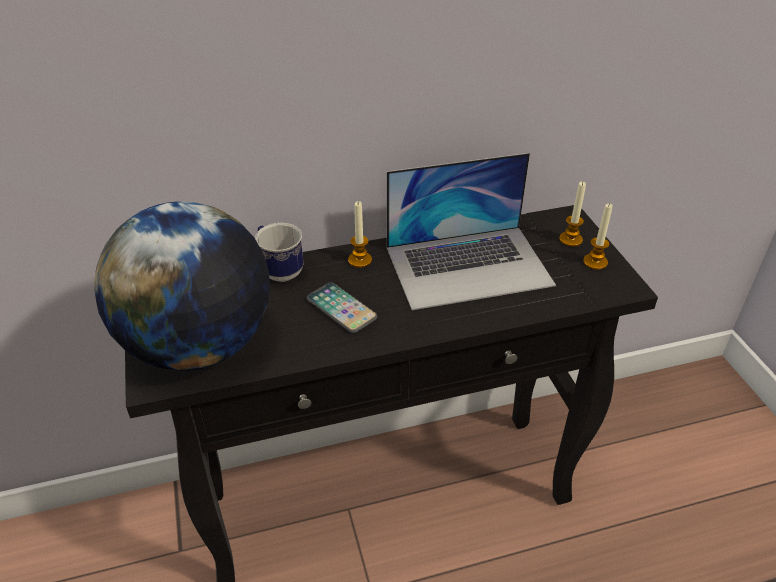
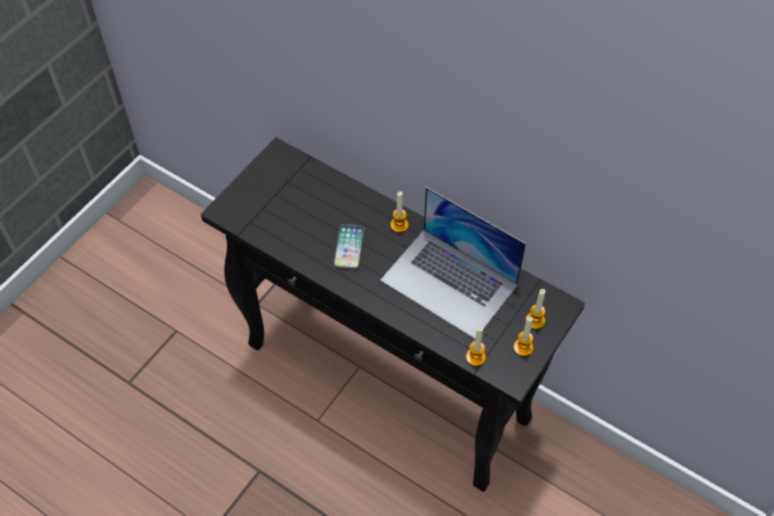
camera: 50 degrees right, 15 degrees up
globe [94,201,270,371] -> none
mug [255,223,303,282] -> none
none -> candle [466,327,486,366]

